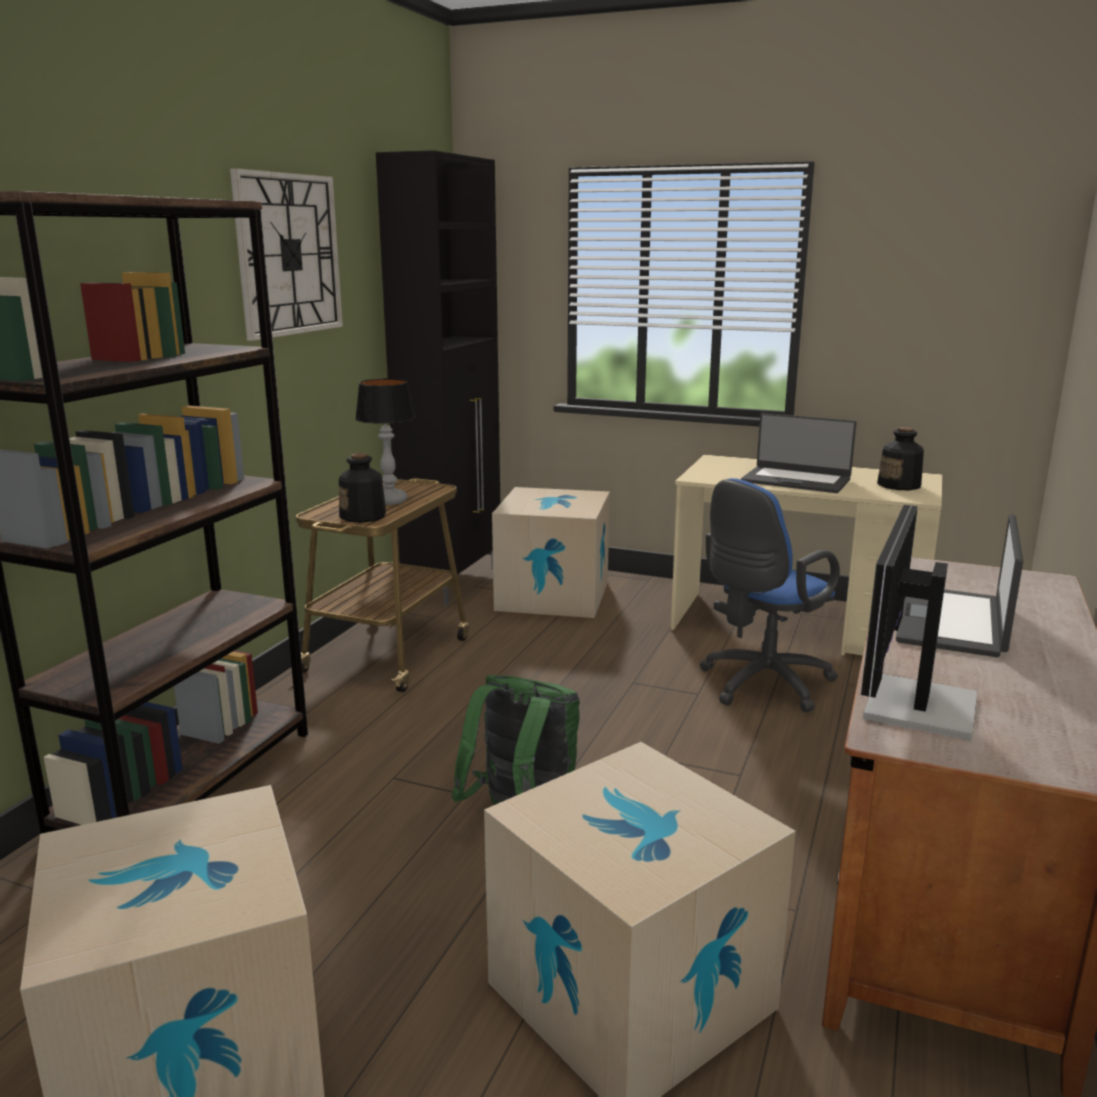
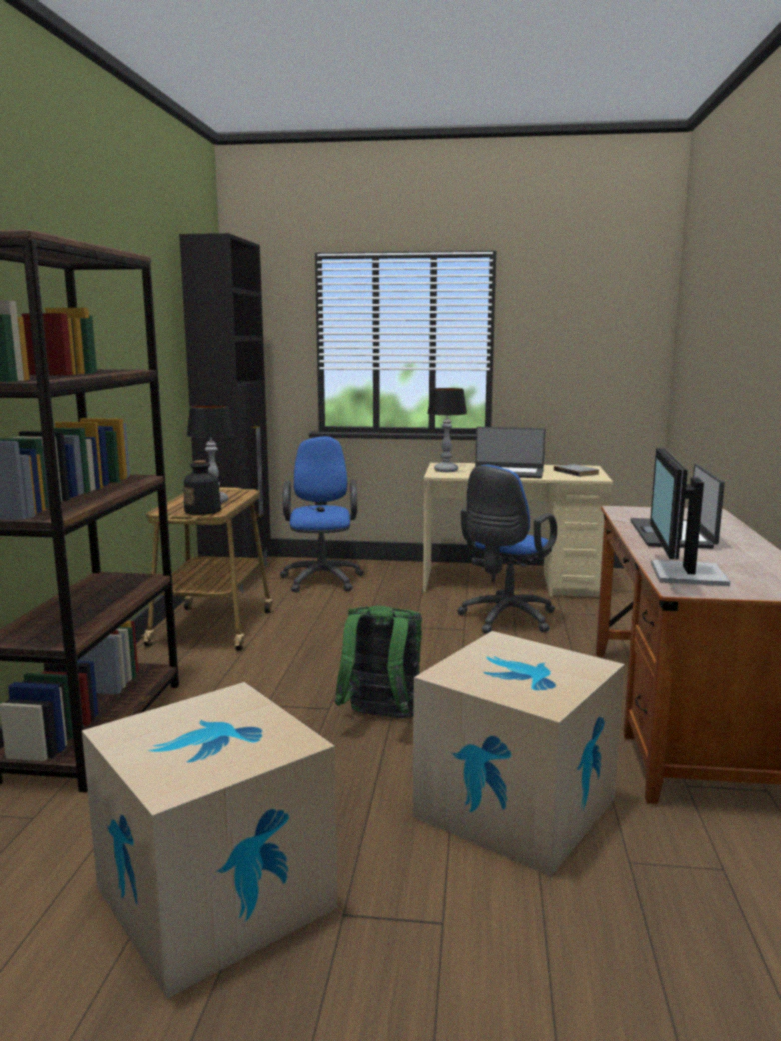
camera: 15 degrees left, 5 degrees down
wall clock [230,168,343,341] -> none
cardboard box [492,487,610,618] -> blue office chair [280,436,364,592]
bottle [877,427,924,490] -> grey book [554,464,599,477]
none -> table lamp [427,388,467,472]

